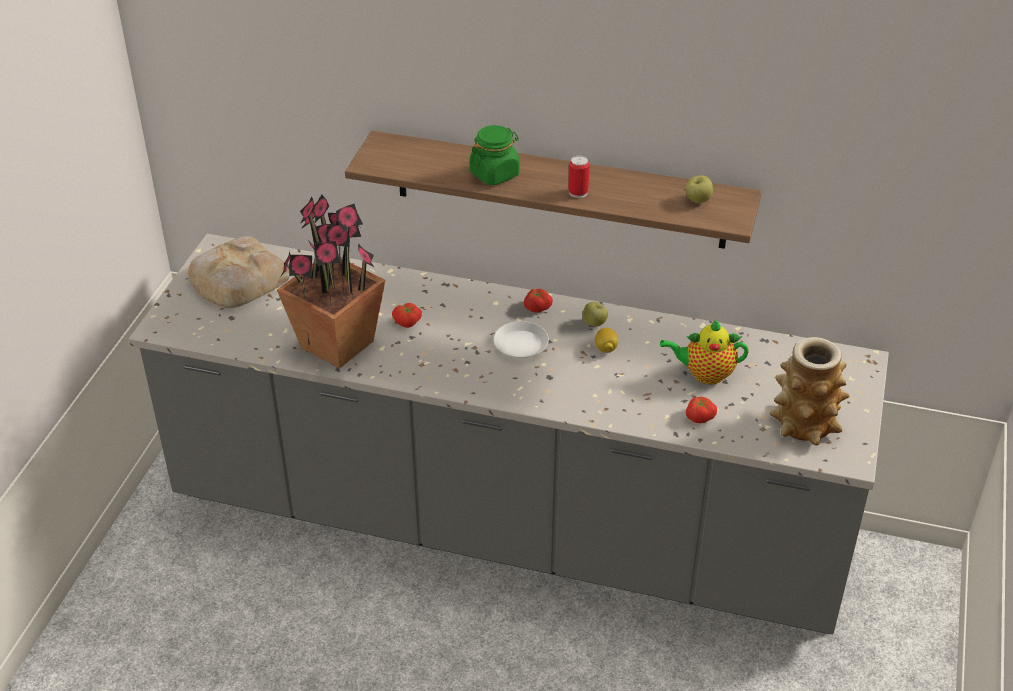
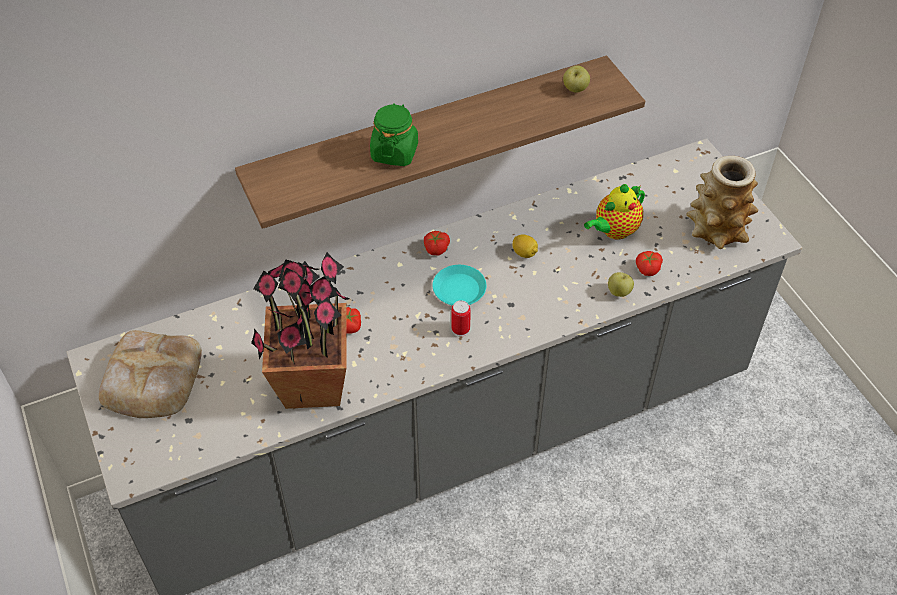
camera: 40 degrees left, 10 degrees up
white plate [494,321,549,358] -> turquoise plate [433,265,486,306]
can [568,156,590,198] -> can moved to [451,300,471,337]
apple [583,302,608,327] -> apple moved to [608,272,634,297]

